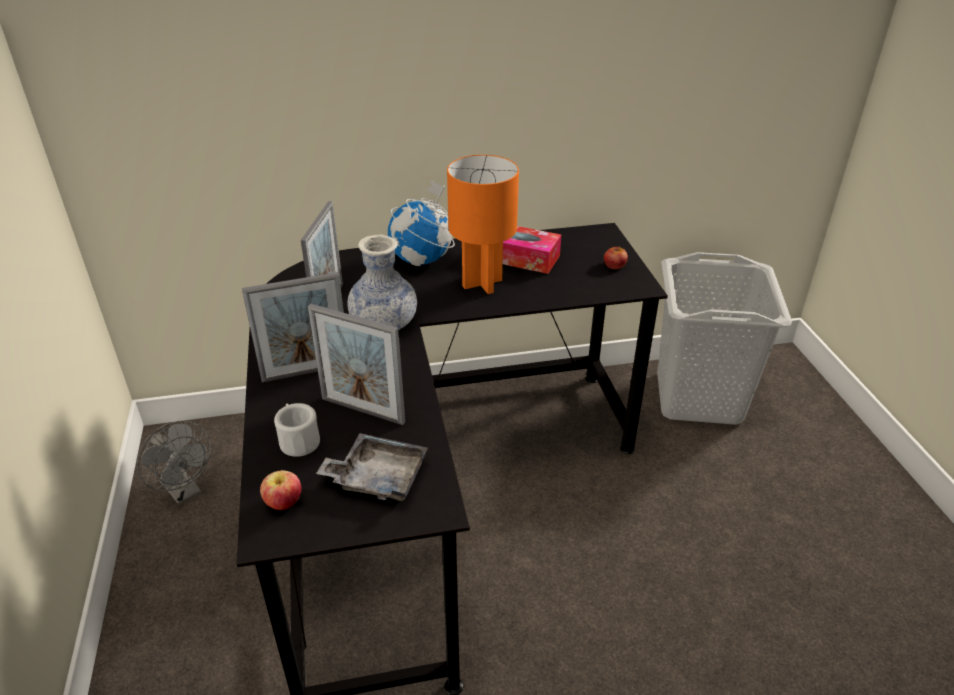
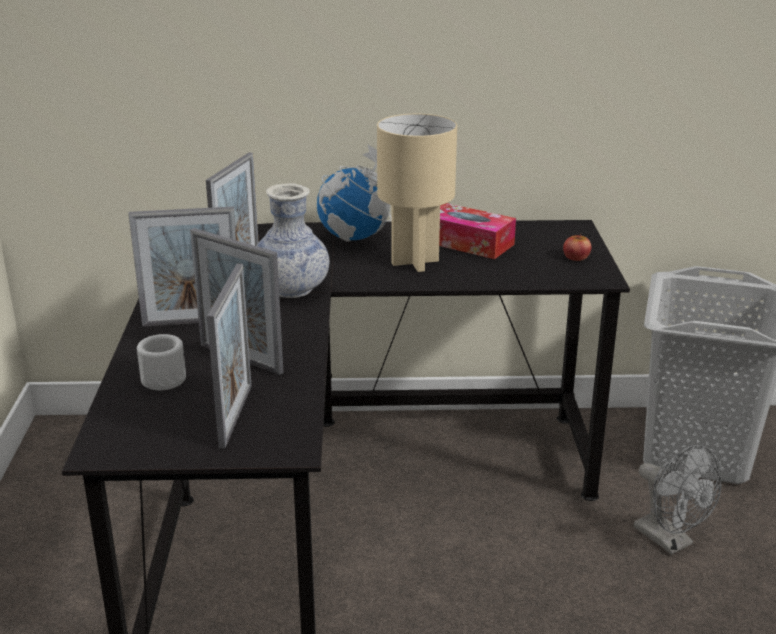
camera: 10 degrees right, 10 degrees down
grey fan [137,421,211,505] -> grey fan moved to [634,445,721,555]
apple [260,470,301,510] -> none
grey tray [316,433,428,501] -> picture frame [207,264,252,448]
orange table lamp [447,155,519,294] -> beige table lamp [377,114,457,272]

